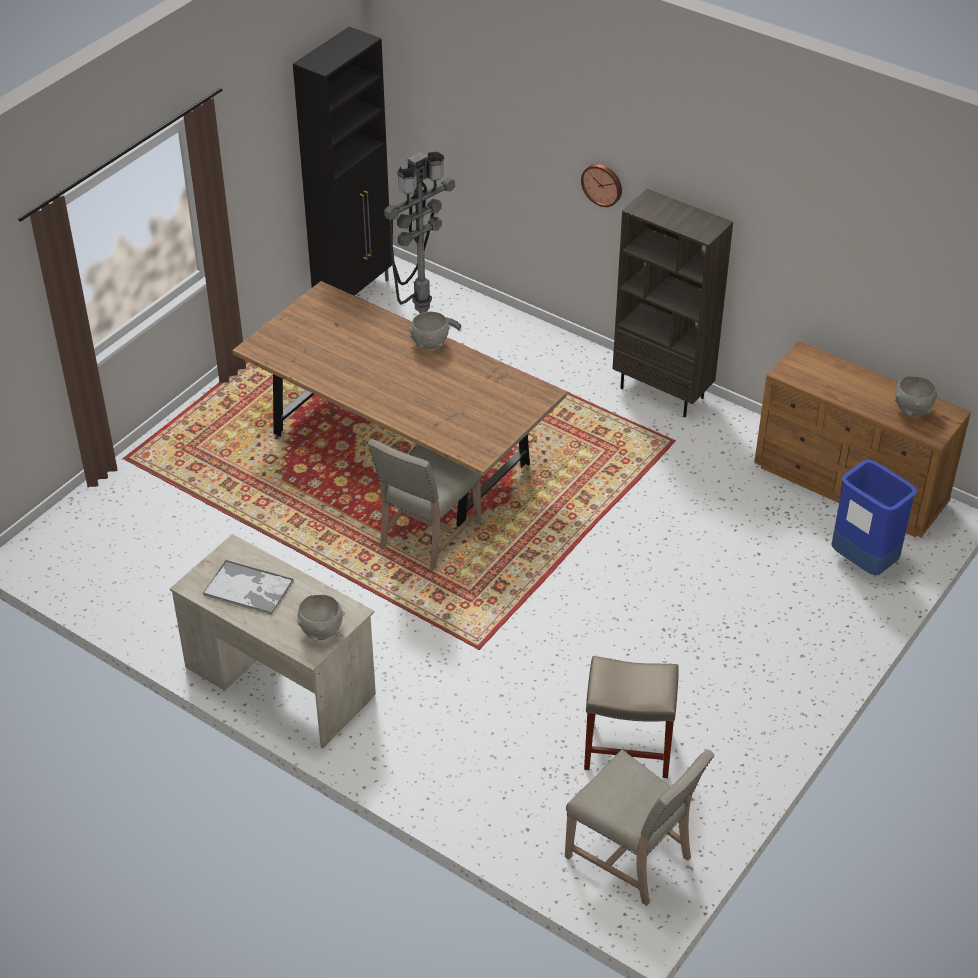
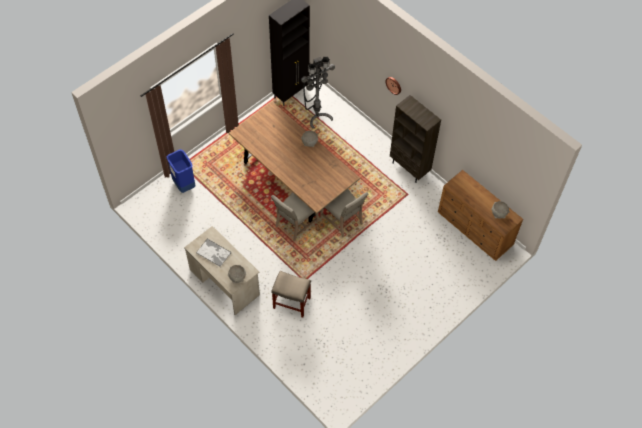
camera: 10 degrees right, 15 degrees up
beige chair [565,750,715,906] -> beige chair moved to [320,189,368,237]
beige stool [584,656,679,778] -> beige stool moved to [271,271,311,318]
blue trash can [831,460,917,576] -> blue trash can moved to [167,149,195,193]

